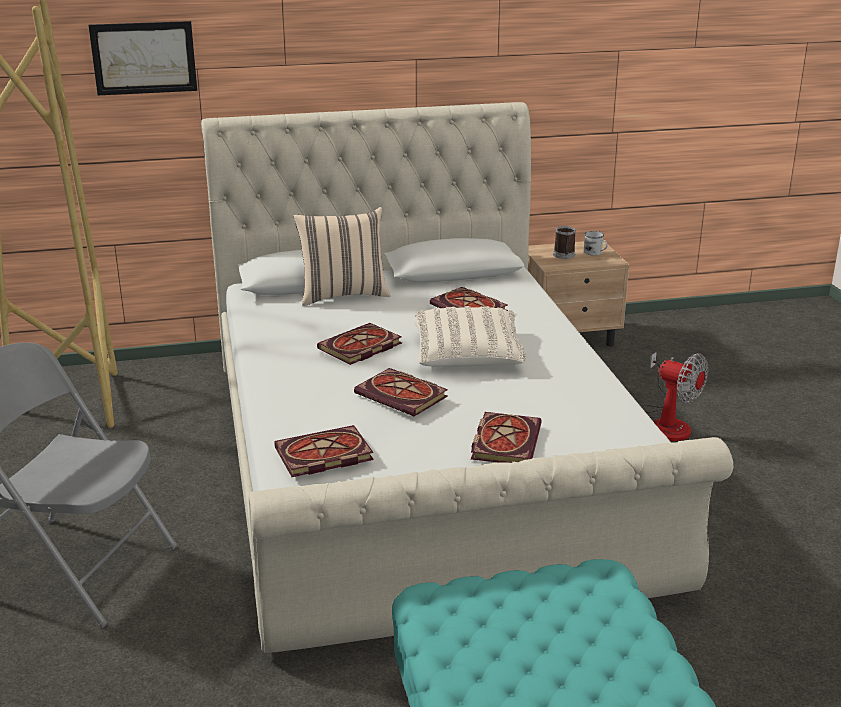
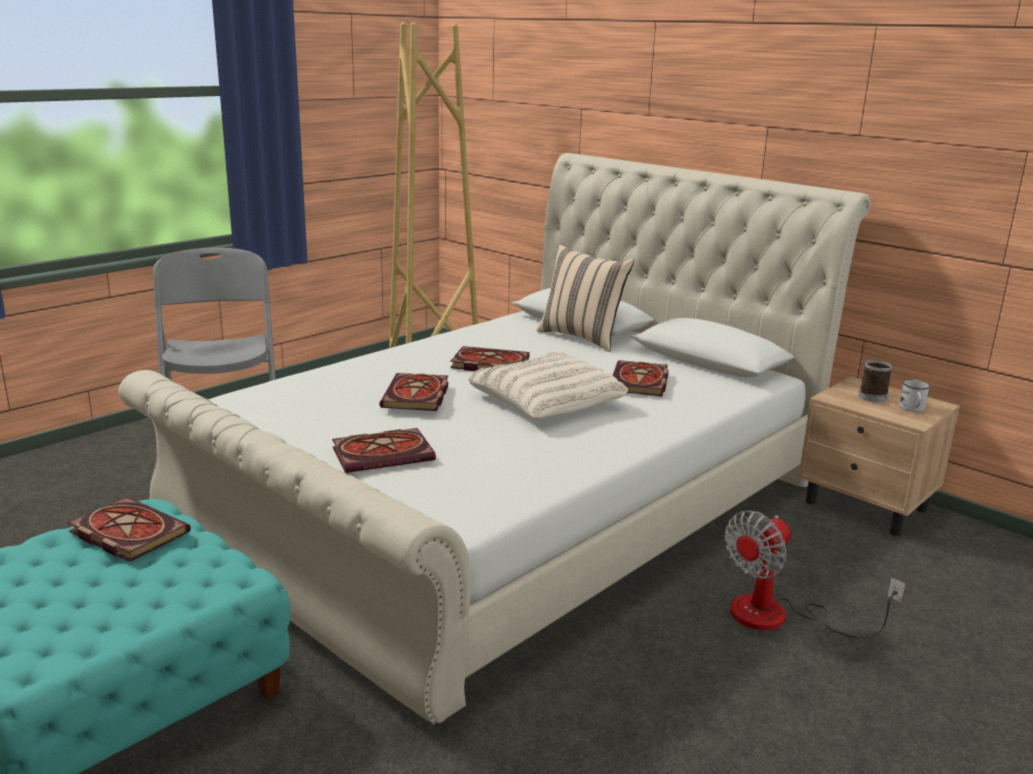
camera: 55 degrees right, 5 degrees down
picture [89,21,197,95] -> none
book [274,425,374,477] -> book moved to [68,497,191,562]
fan [642,352,708,441] -> fan turned 45 degrees clockwise [725,511,905,638]

